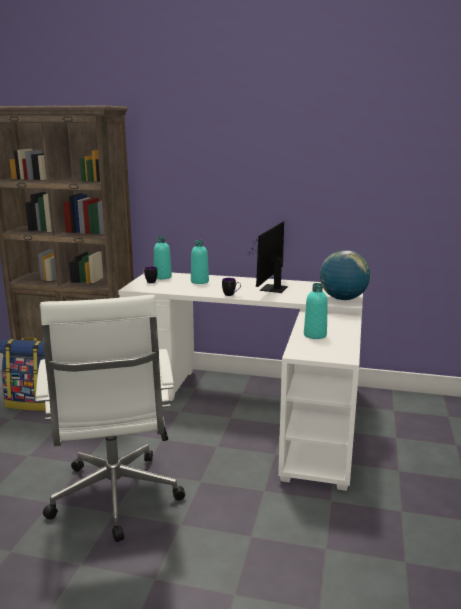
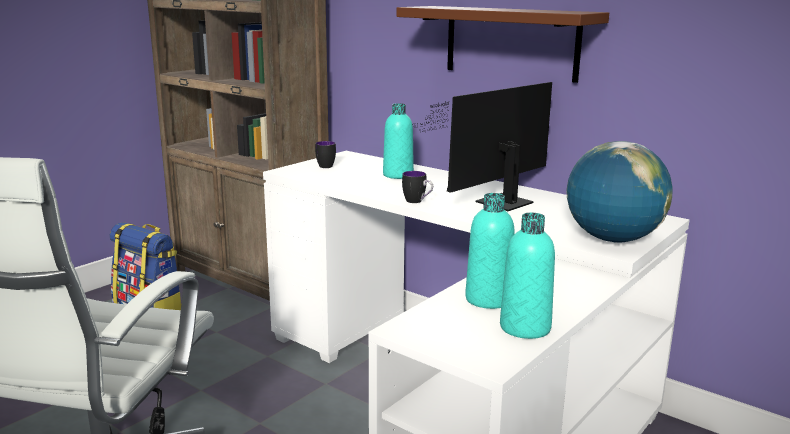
camera: 25 degrees right, 0 degrees up
turquoise bottle [154,236,172,279] -> turquoise bottle moved to [500,212,555,339]
none -> brown shelf [397,6,609,83]

